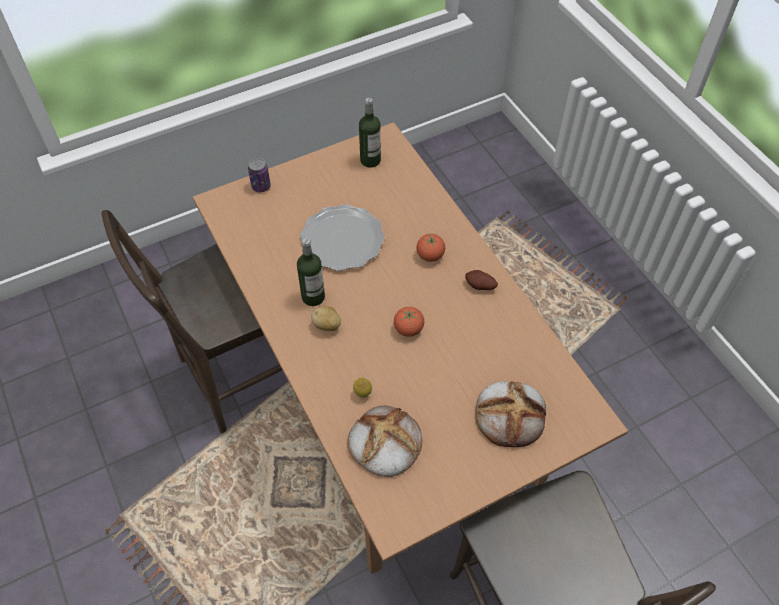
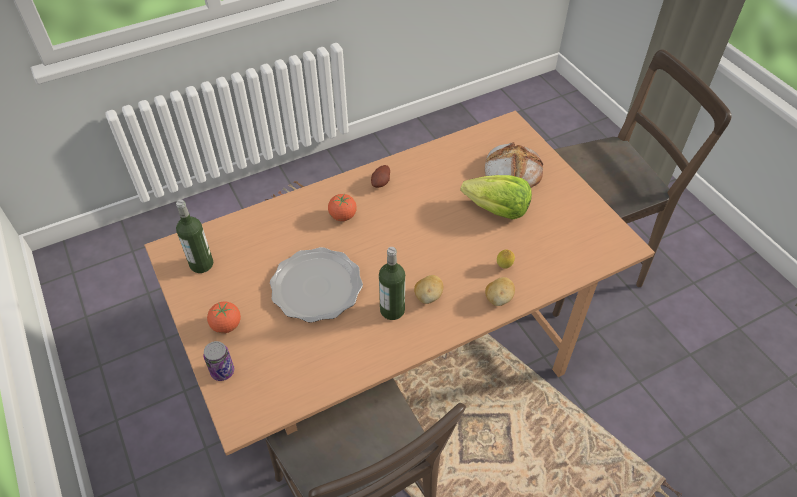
camera: 90 degrees left, 5 degrees down
bread [348,406,422,477] -> none
tomato [394,307,424,337] -> tomato moved to [207,302,241,333]
none -> lettuce [460,175,532,220]
none -> potato [485,277,515,306]

